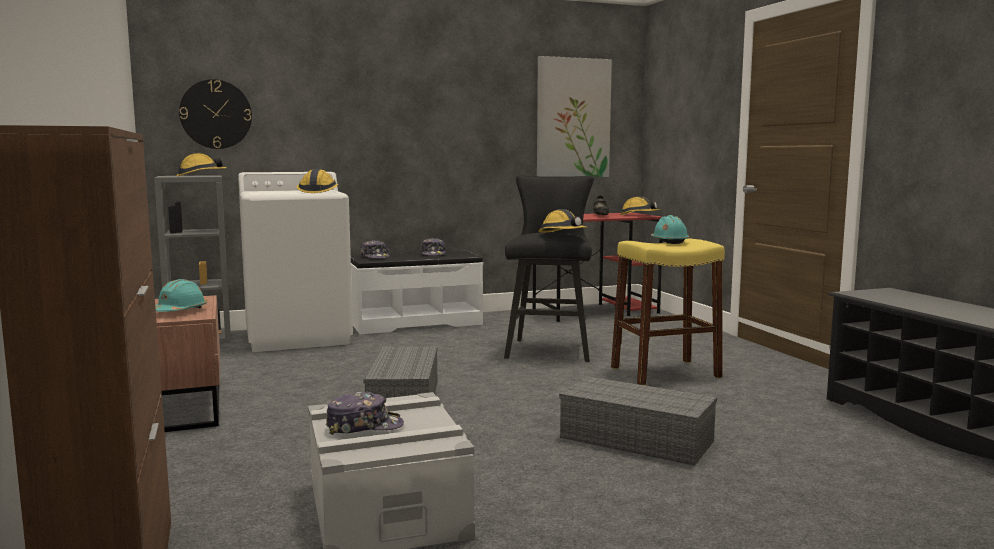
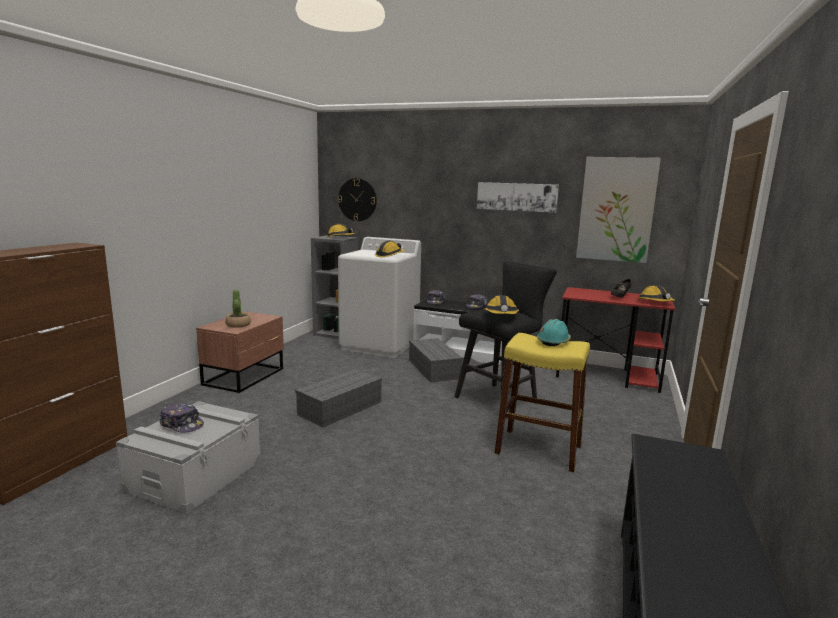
camera: 40 degrees right, 5 degrees up
turquoise hard hat [155,279,207,312] -> potted plant [225,289,251,328]
grey storage box [559,376,717,466] -> grey storage box moved to [409,338,463,382]
none -> picture [477,182,559,213]

